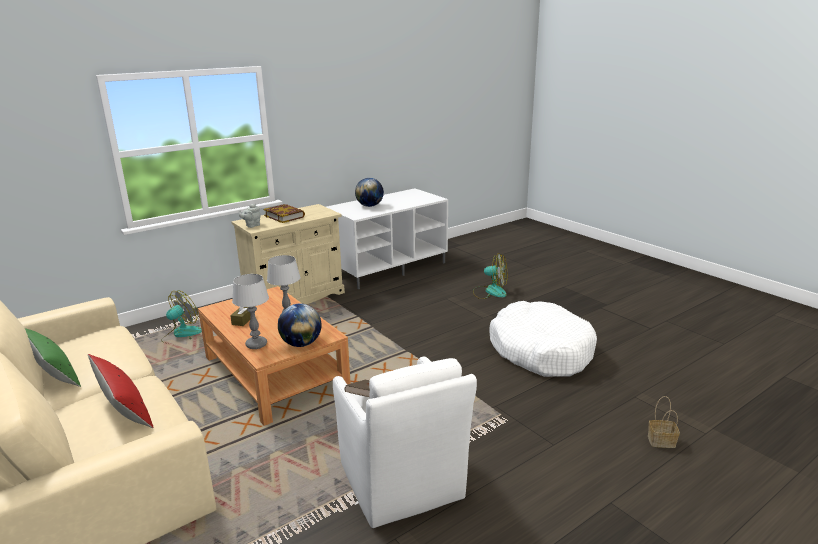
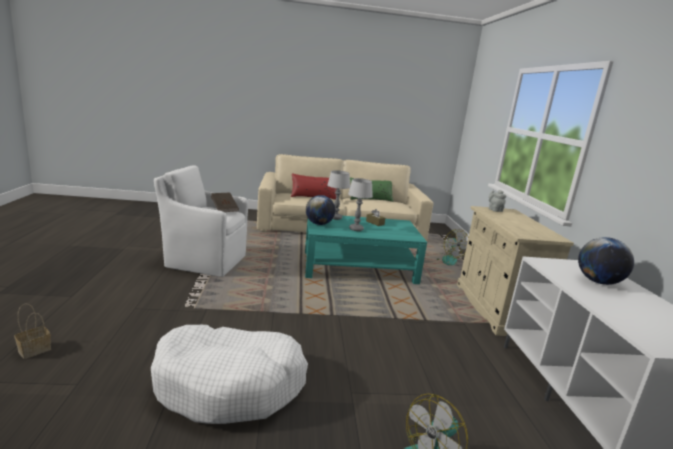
camera: 120 degrees right, 5 degrees down
brown coffee table [198,286,351,426] -> turquoise coffee table [305,216,427,284]
book [263,204,305,223] -> none

